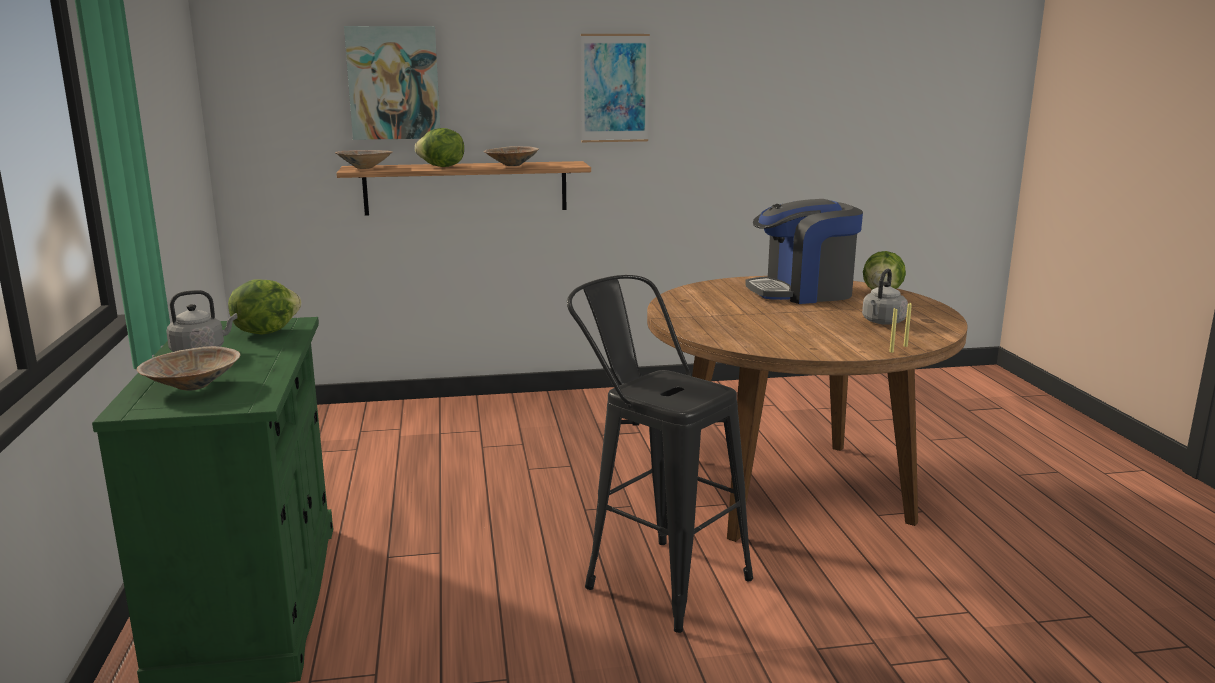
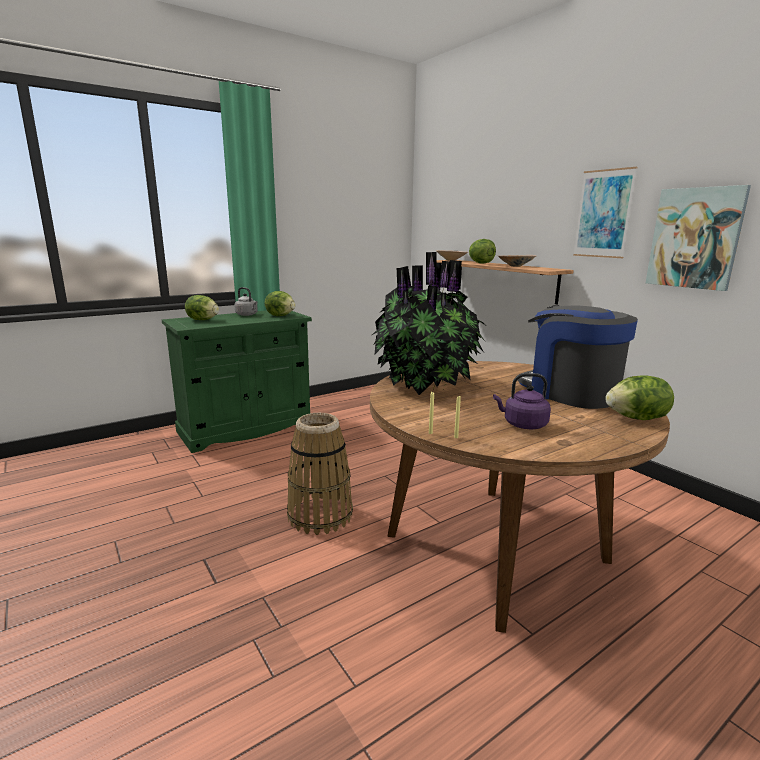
camera: 65 degrees right, 0 degrees up
beige bowl [137,346,241,391] -> lettuce [185,295,219,320]
picture [344,26,440,140] -> picture moved to [646,185,751,291]
black stool [567,275,753,633] -> basket [287,413,353,535]
grey kettle [862,269,908,325] -> purple kettle [493,373,551,429]
none -> potted plant [372,252,485,395]

